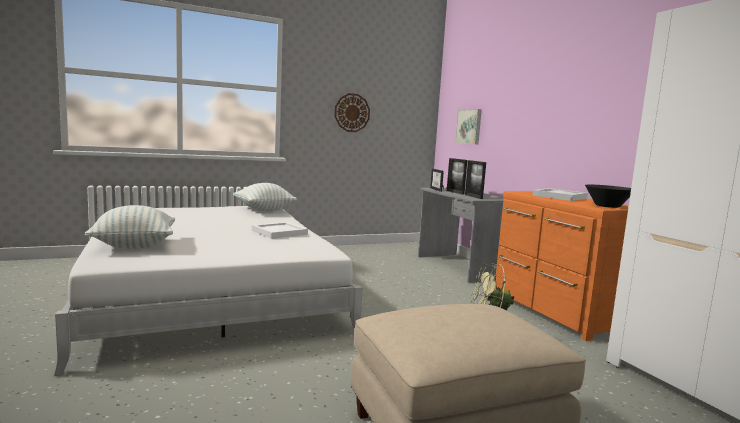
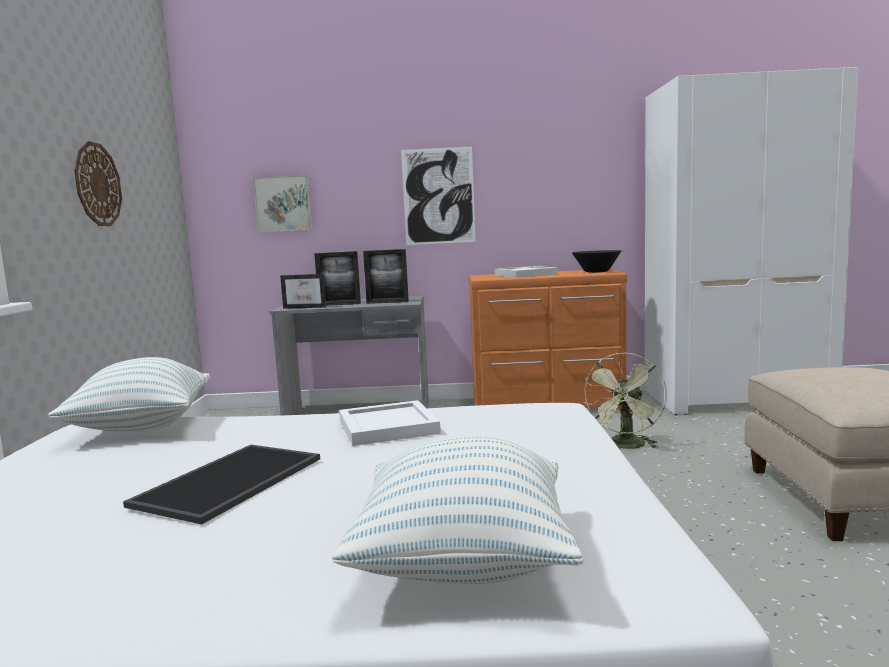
camera: 65 degrees left, 0 degrees up
none -> tray [123,445,320,525]
none -> picture [401,147,476,245]

